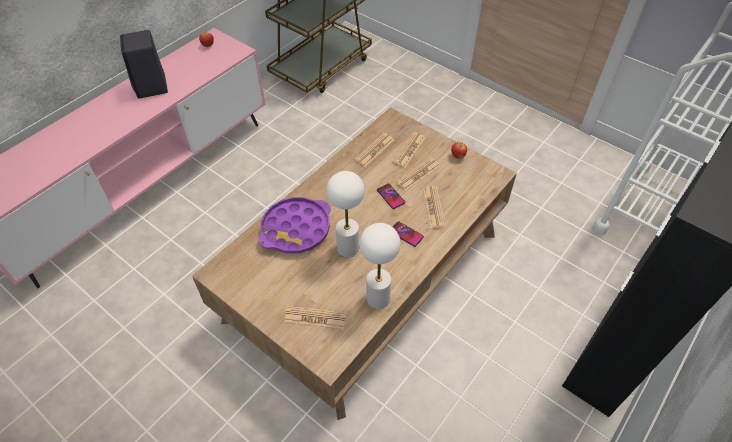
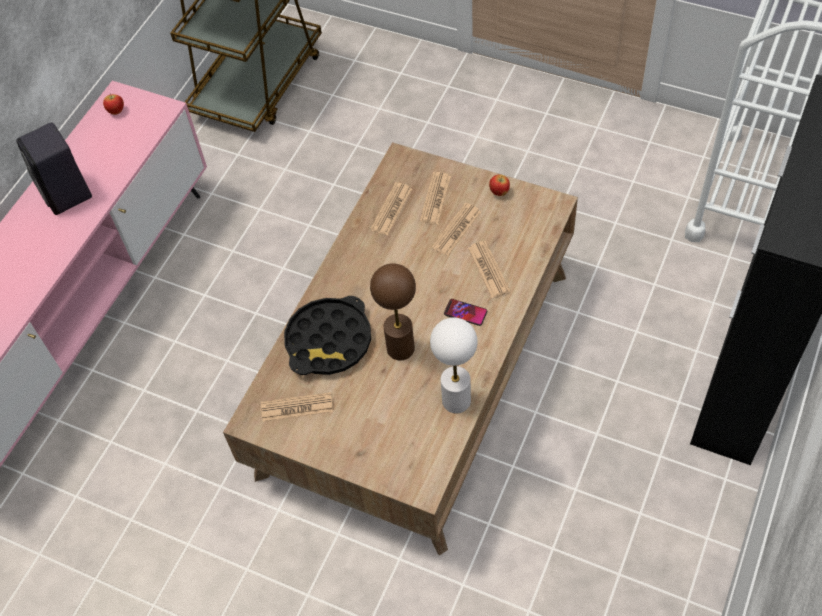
camera: 10 degrees left, 5 degrees up
purple tray [258,197,331,254] -> black tray [284,296,371,375]
newspaper [284,306,346,330] -> newspaper moved to [261,392,333,422]
white table lamp [327,171,365,257] -> brown table lamp [370,263,416,360]
phone [377,184,405,209] -> none

